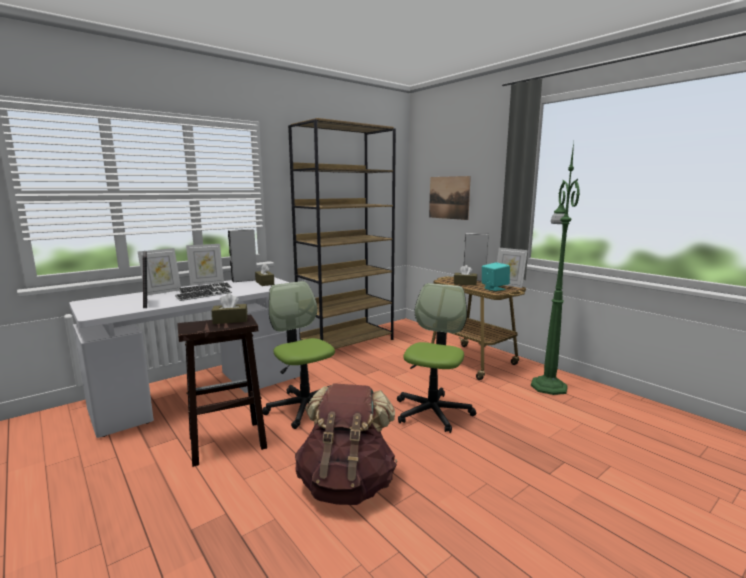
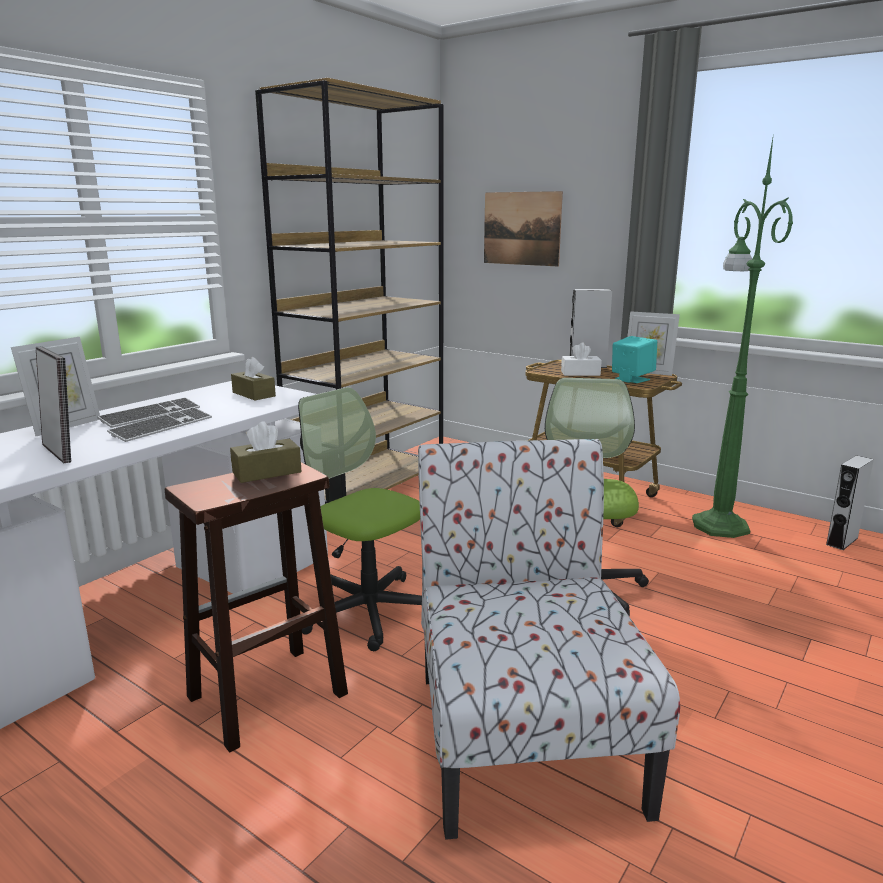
camera: 15 degrees left, 5 degrees up
picture frame [186,244,224,286] -> none
grey speaker [228,229,257,282] -> grey speaker moved to [826,455,874,550]
brown backpack [295,383,397,505] -> chair [418,439,680,840]
brown tissue box [454,265,477,285] -> white tissue box [561,342,602,376]

